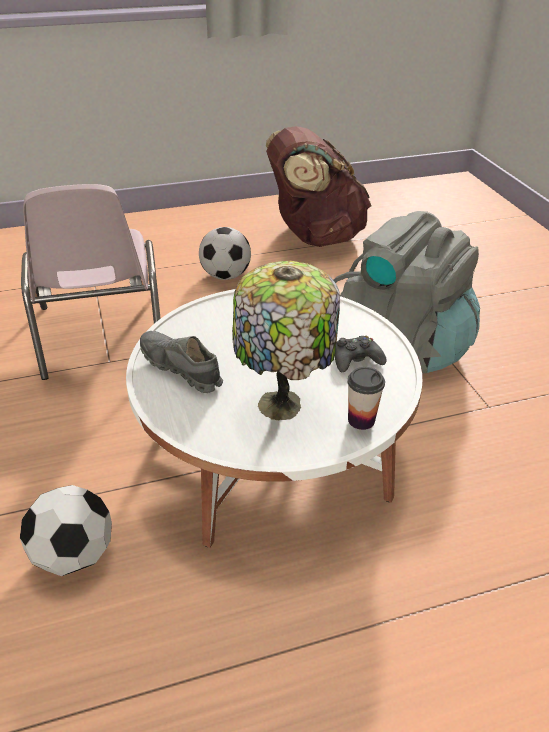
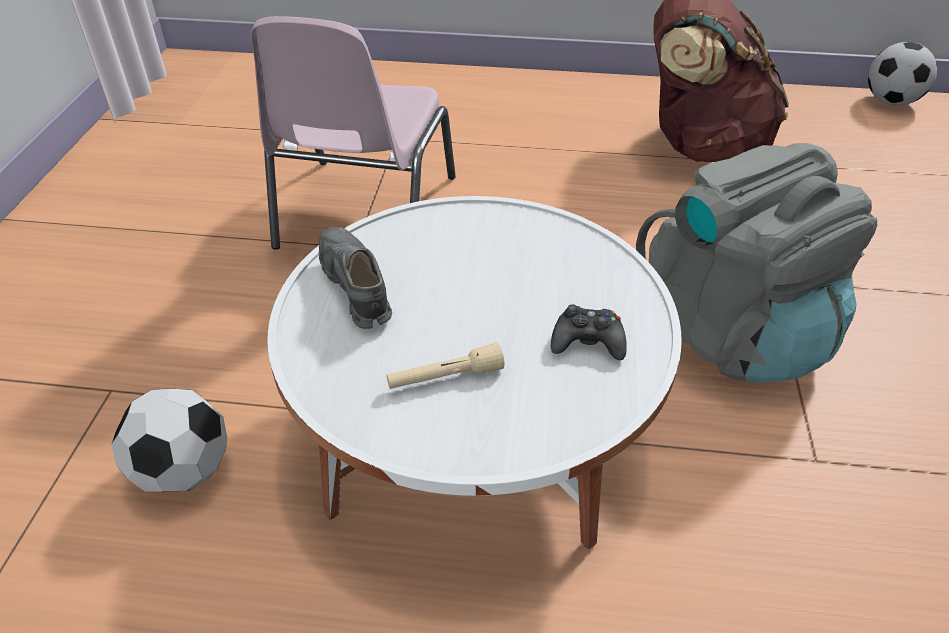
camera: 25 degrees right, 5 degrees up
football [199,227,251,280] -> football moved to [868,42,937,106]
table lamp [232,261,340,420] -> beige flashlight [387,343,504,389]
cup [347,367,385,430] -> none

